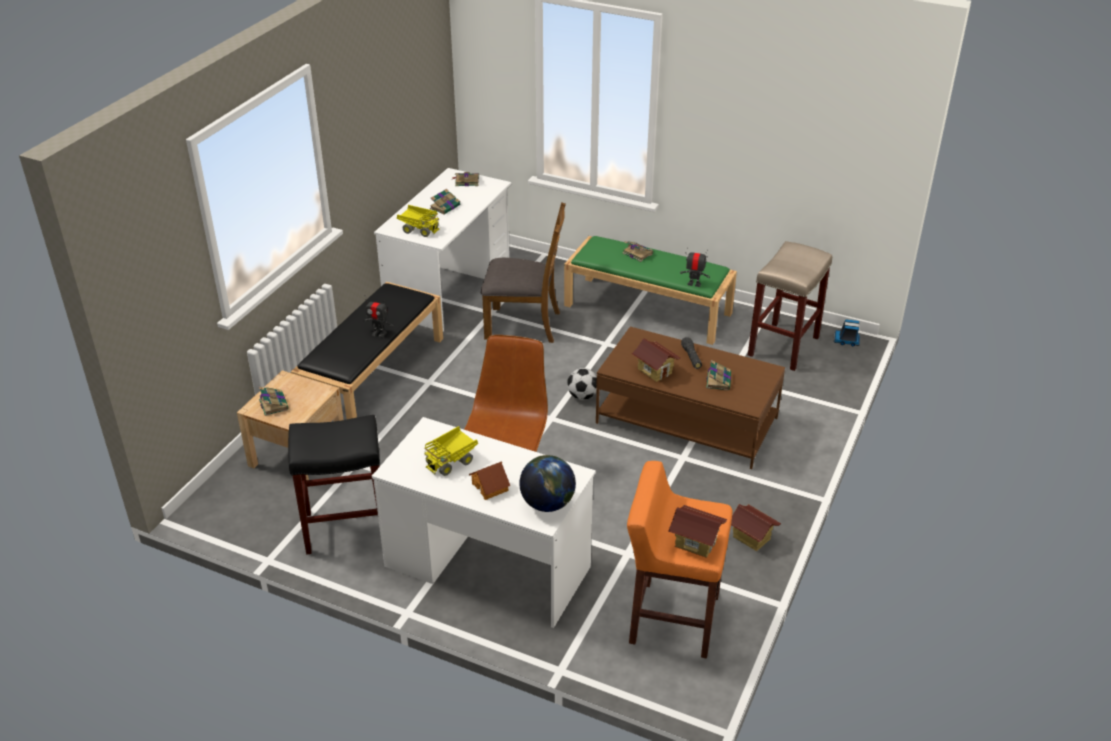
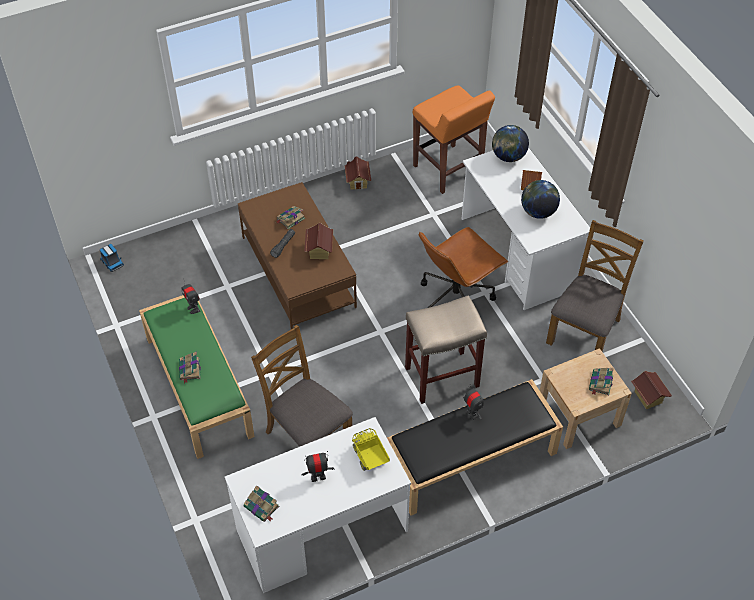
camera: 140 degrees left, 15 degrees up
black stool [288,415,380,554] -> brown chair [546,220,644,351]
toy truck [424,426,478,476] -> globe [521,180,560,219]
book [430,189,460,214] -> toy robot [301,451,334,482]
football [567,368,597,400] -> none
toy house [668,505,727,558] -> toy house moved to [631,371,672,409]
beige stool [748,241,832,371] -> beige stool moved to [405,295,487,404]

